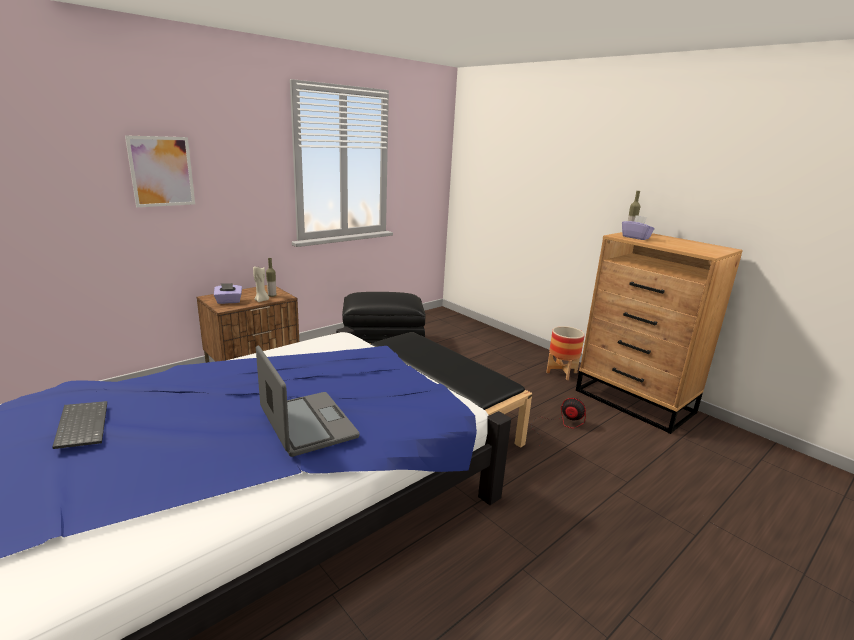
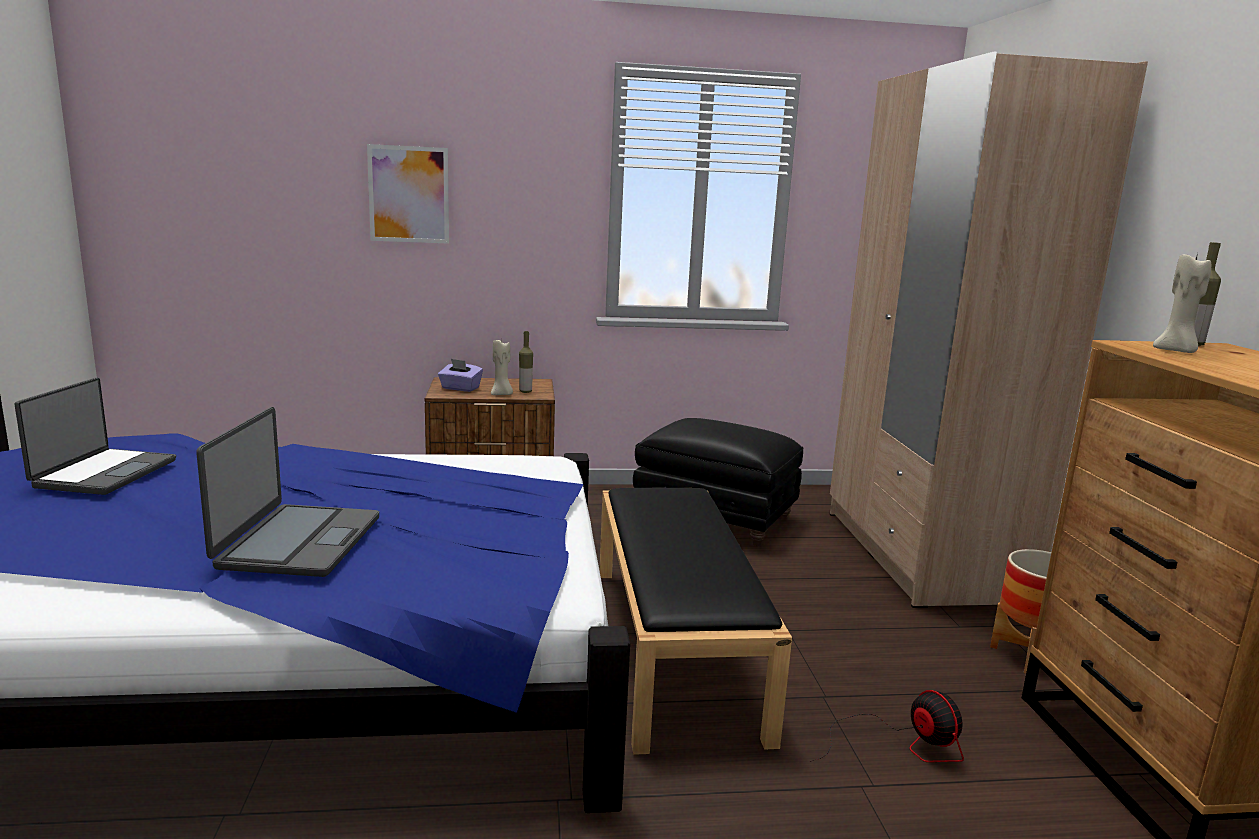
camera: 35 degrees right, 5 degrees down
keyboard [53,401,107,449] -> laptop [14,378,176,495]
purple tissue box [622,215,655,240] -> beige candle [1153,253,1211,353]
none -> beige wardrobe [830,52,1148,608]

